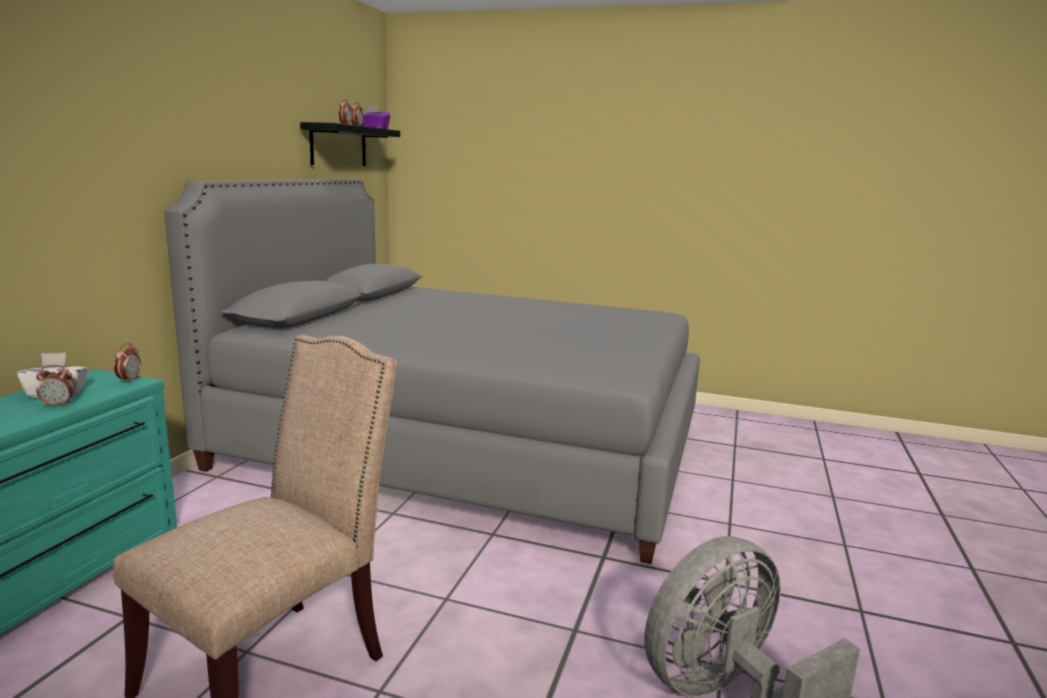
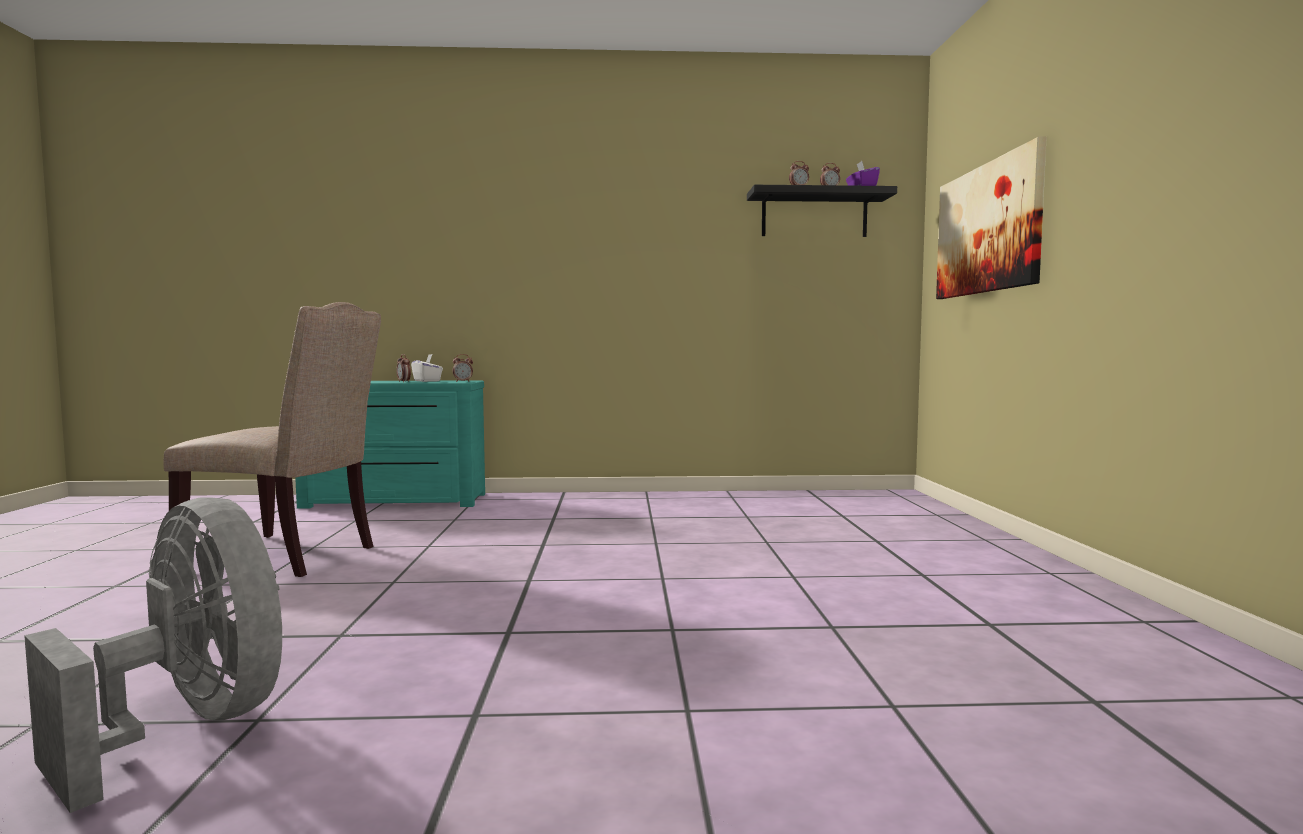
camera: 70 degrees right, 10 degrees down
grey bed [165,179,700,564] -> none
none -> picture [936,136,1047,299]

